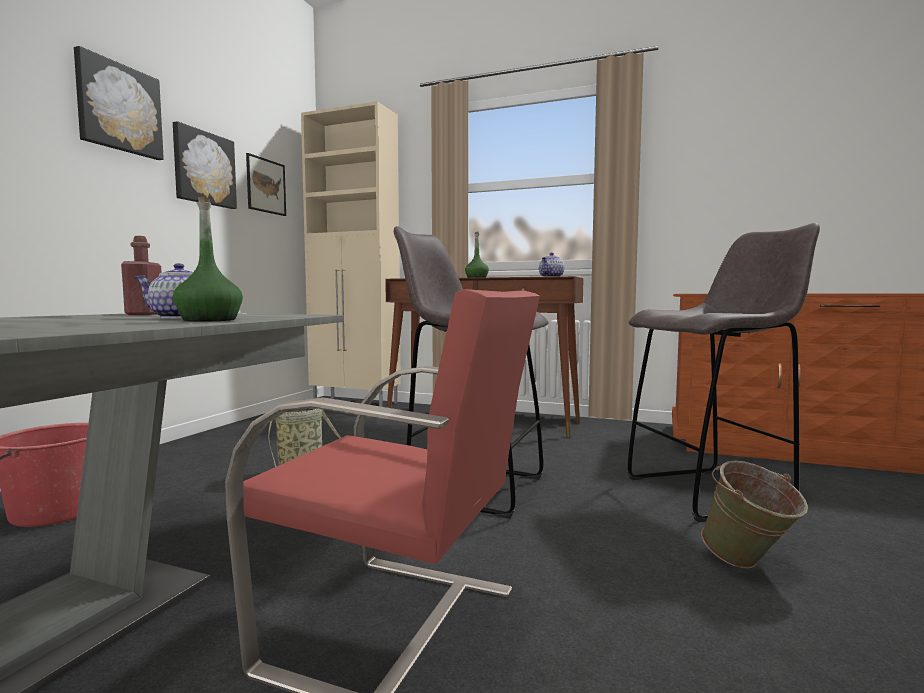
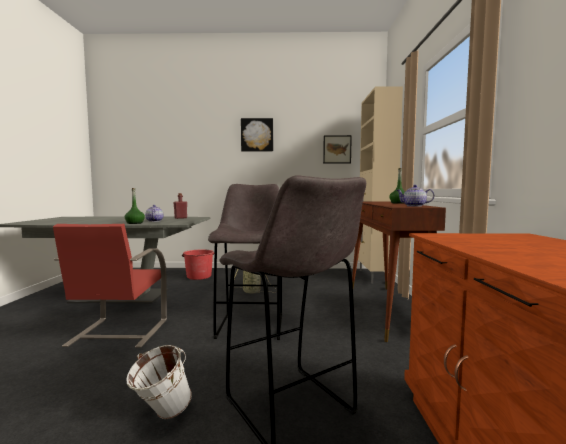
camera: 70 degrees right, 0 degrees up
picture [173,121,237,209] -> none
green bucket [701,460,808,569] -> white bucket [126,345,192,419]

